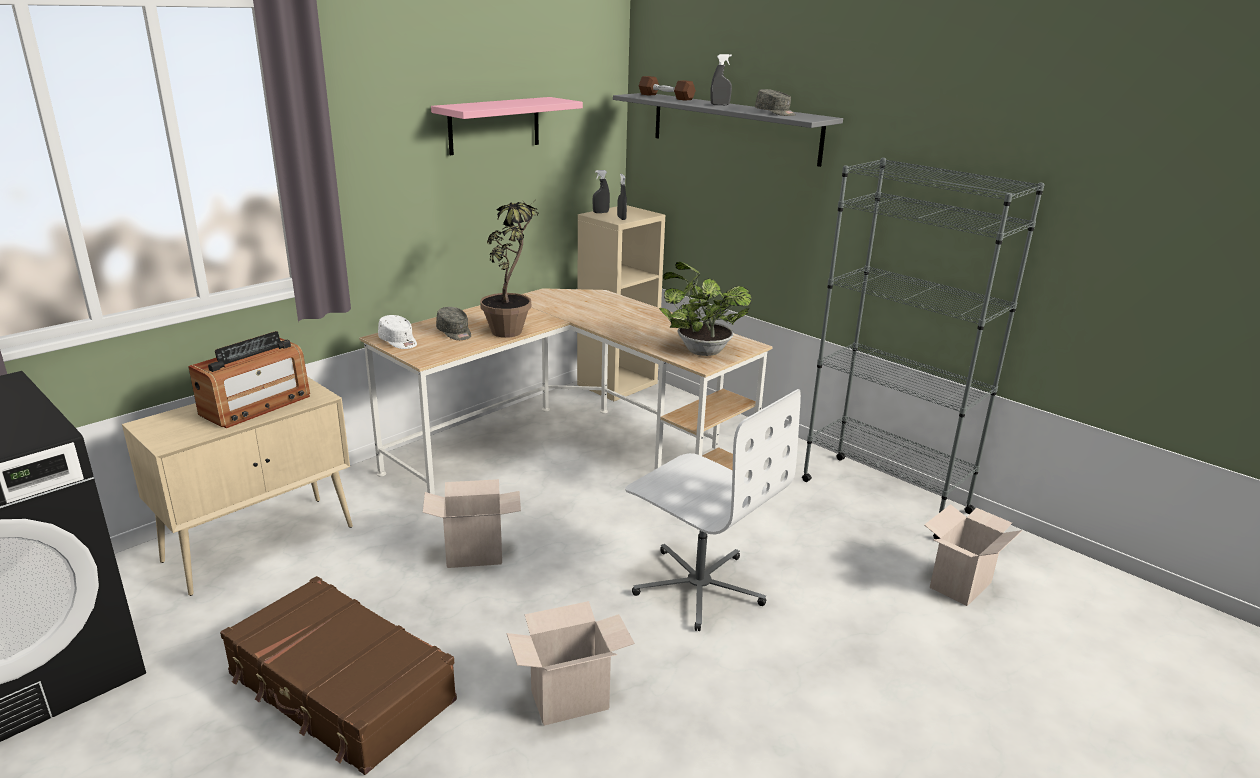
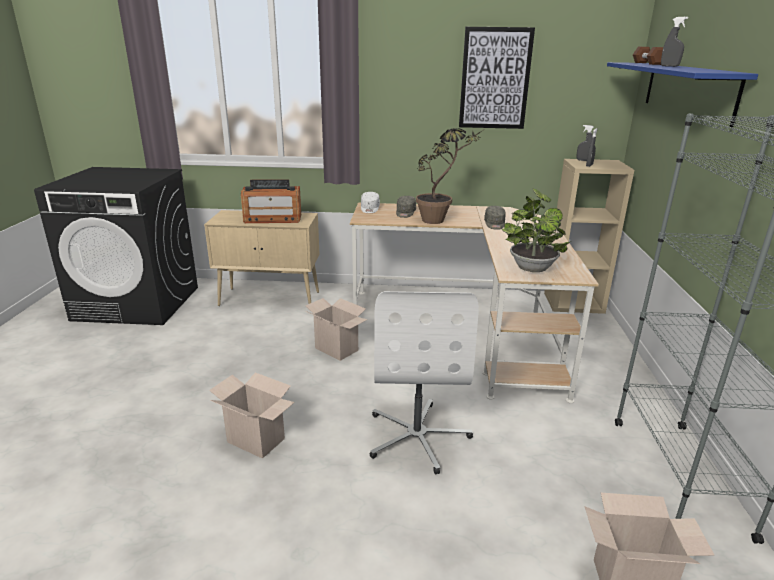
camera: 50 degrees right, 0 degrees up
brown suitcase [220,576,457,775] -> none
pink shelf [431,97,583,155] -> picture [459,27,535,129]
grey shelf [613,93,843,167] -> blue shelf [607,62,758,127]
grey cap [755,89,796,116] -> grey cap moved to [484,206,505,230]

